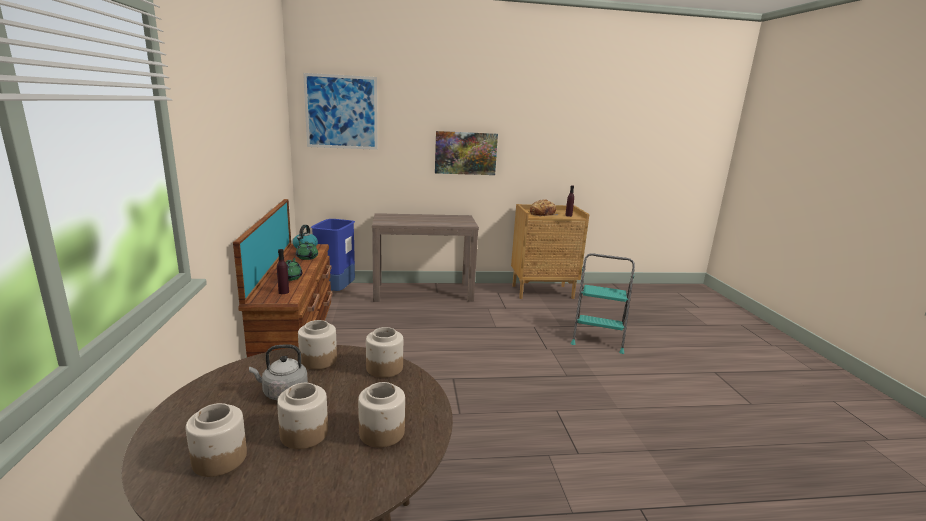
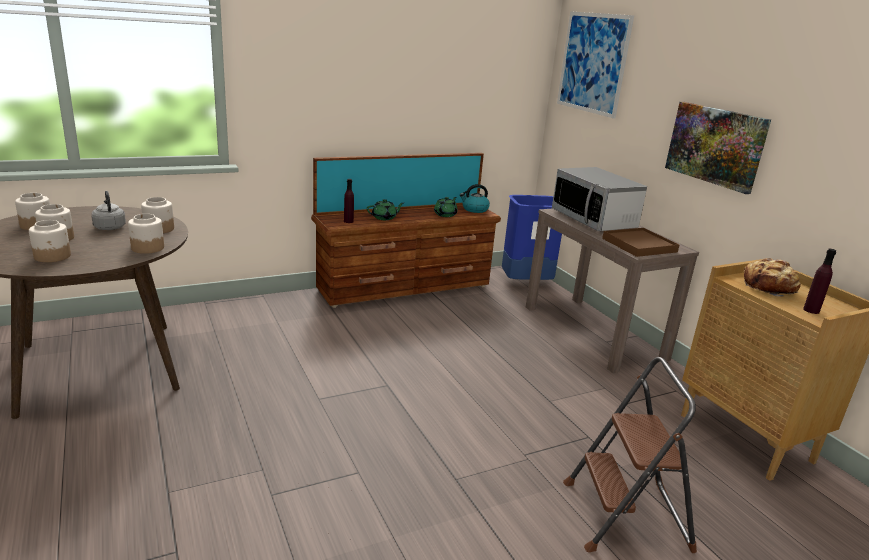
camera: 70 degrees right, 5 degrees up
turquoise step ladder [571,253,635,354] -> brown step ladder [563,357,697,553]
none -> microwave [552,167,647,231]
none -> brown tray [602,228,679,257]

